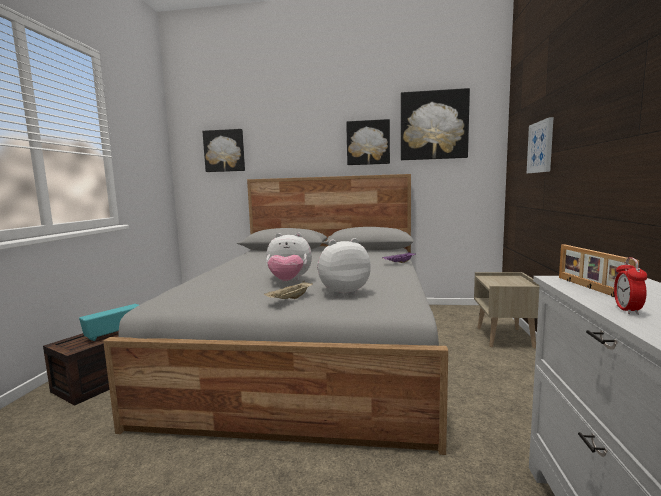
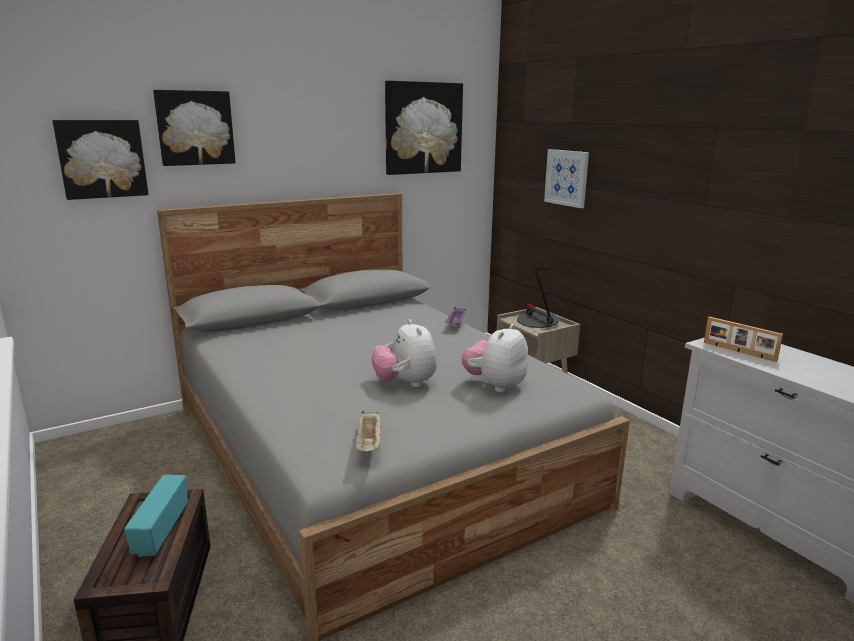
camera: 40 degrees left, 10 degrees up
beige tray [264,281,313,299] -> beige tray moved to [355,411,381,451]
plush toy [266,232,312,281] -> plush toy turned 105 degrees clockwise [372,319,437,387]
picture [346,119,390,165] -> picture moved to [153,90,236,166]
alarm clock [614,257,647,315] -> none
none -> table lamp [517,269,559,328]

